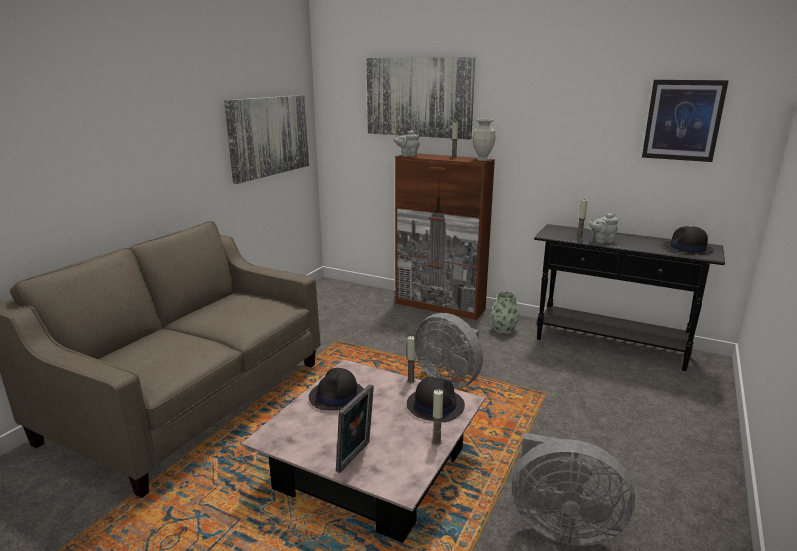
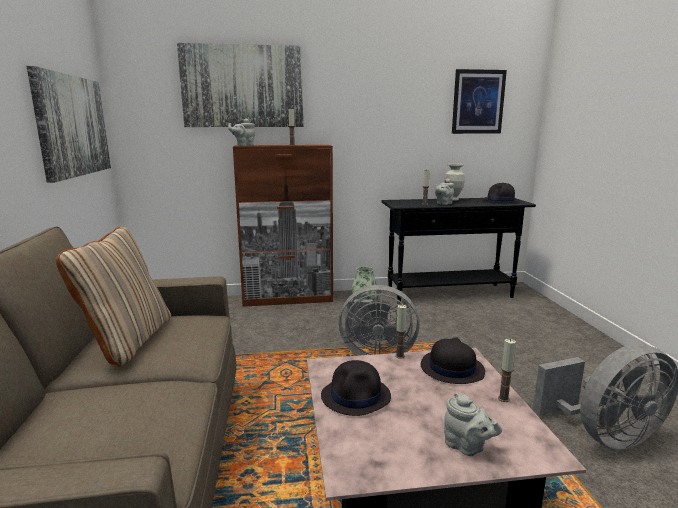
camera: 35 degrees left, 5 degrees down
picture frame [336,384,374,473] -> grey teapot [444,393,502,456]
vase [472,119,496,161] -> vase moved to [444,164,465,201]
none -> beige pillow [56,227,171,367]

